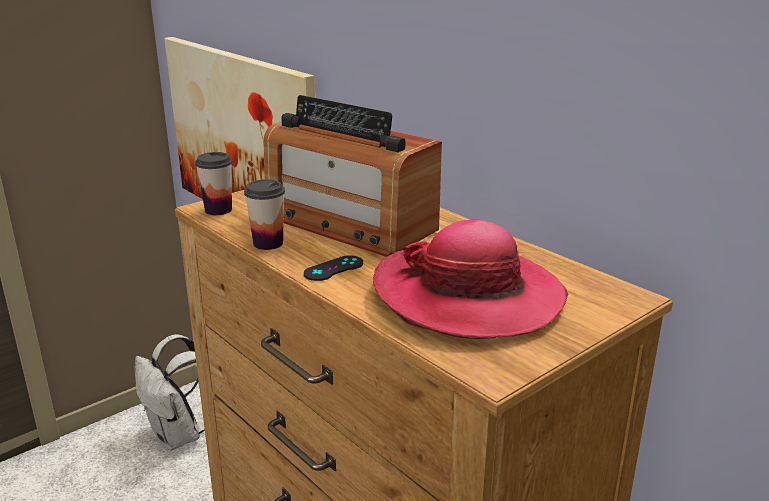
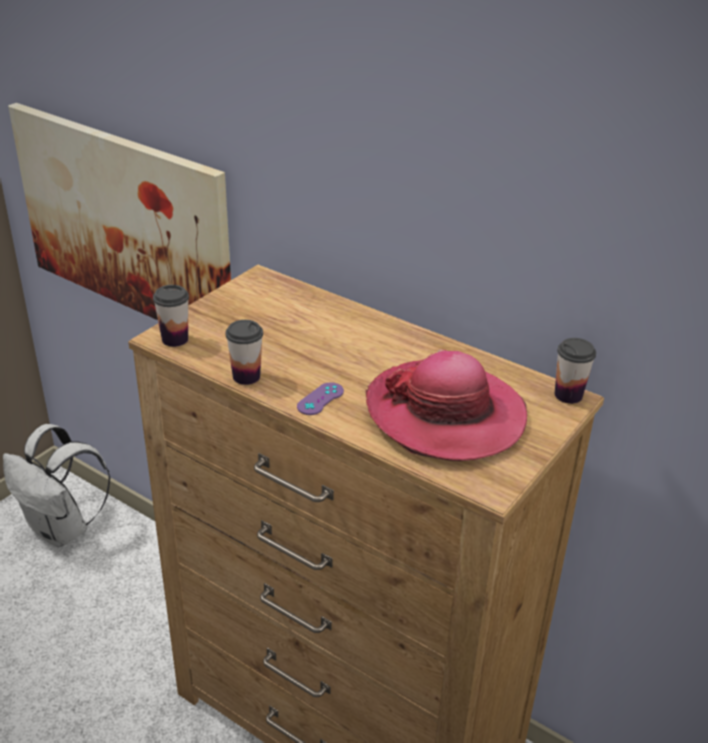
camera: 15 degrees left, 10 degrees up
radio [263,95,442,257] -> none
black game controller [304,255,363,281] -> purple game controller [297,382,344,415]
none -> cup [555,338,596,404]

